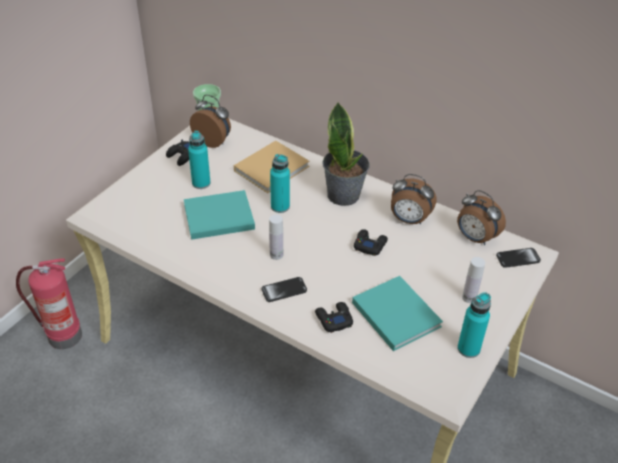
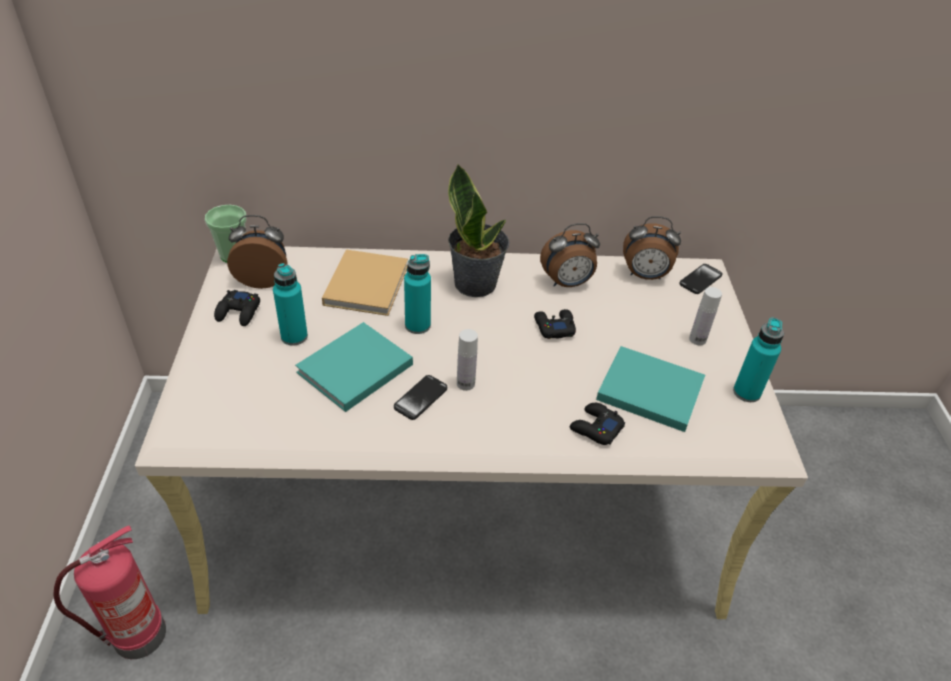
camera: 35 degrees left, 0 degrees up
phone [262,277,307,302] -> phone moved to [394,375,447,420]

